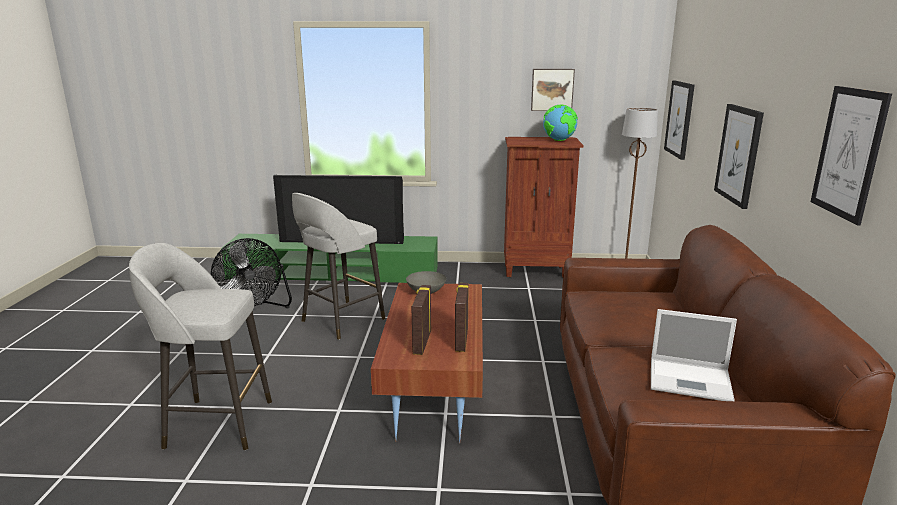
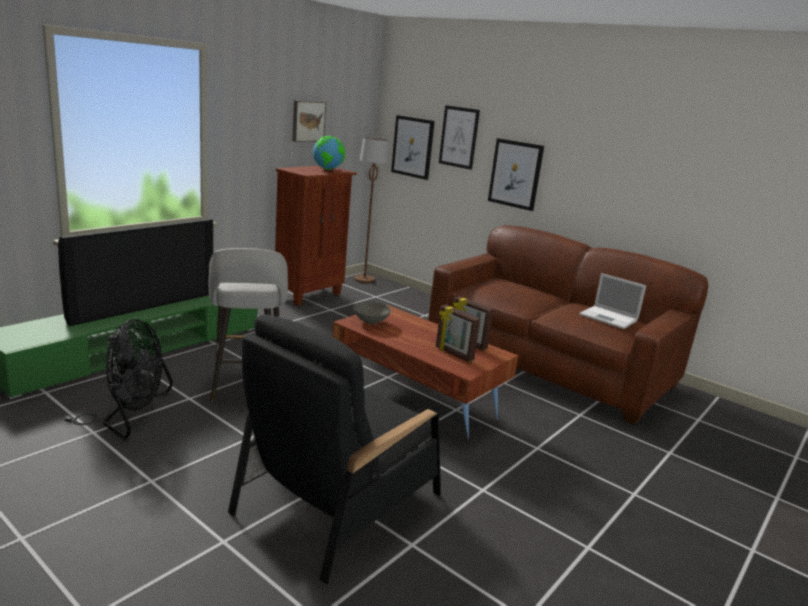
camera: 55 degrees left, 0 degrees up
grey stool [129,243,272,450] -> black armchair [228,314,441,584]
laptop [651,309,737,401] -> laptop turned 75 degrees clockwise [579,273,646,329]
picture [811,86,892,226] -> picture moved to [439,105,480,170]

